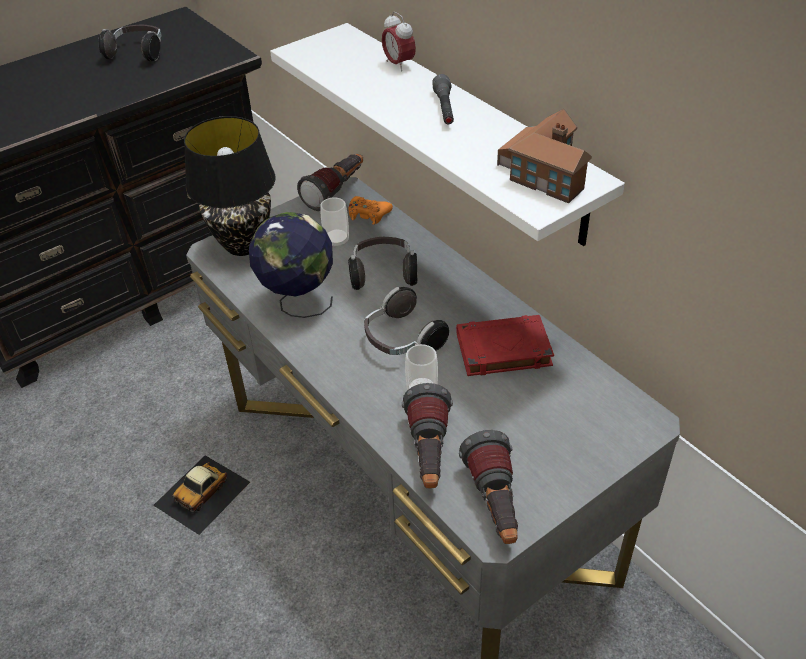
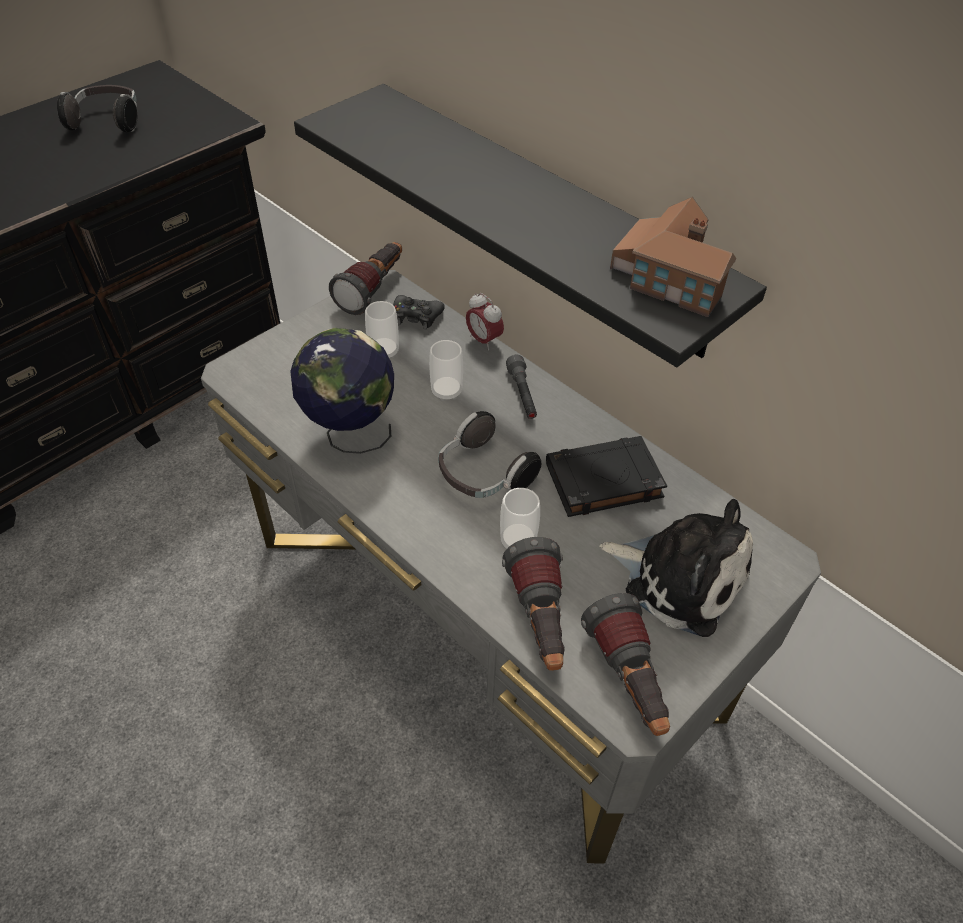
camera: 10 degrees left, 5 degrees up
toy car [153,455,250,535] -> none
black table lamp [184,116,276,256] -> none
white shelf [270,23,625,246] -> black shelf [294,84,767,367]
headphones [348,237,417,290] -> cup [429,340,463,401]
orange game controller [349,196,393,225] -> black game controller [393,295,445,329]
alarm clock [382,12,416,72] -> alarm clock moved to [466,293,504,351]
grey flashlight [432,74,454,124] -> grey flashlight moved to [506,355,537,419]
red book [456,315,554,376] -> black book [546,436,667,517]
none -> plush toy [599,499,753,637]

